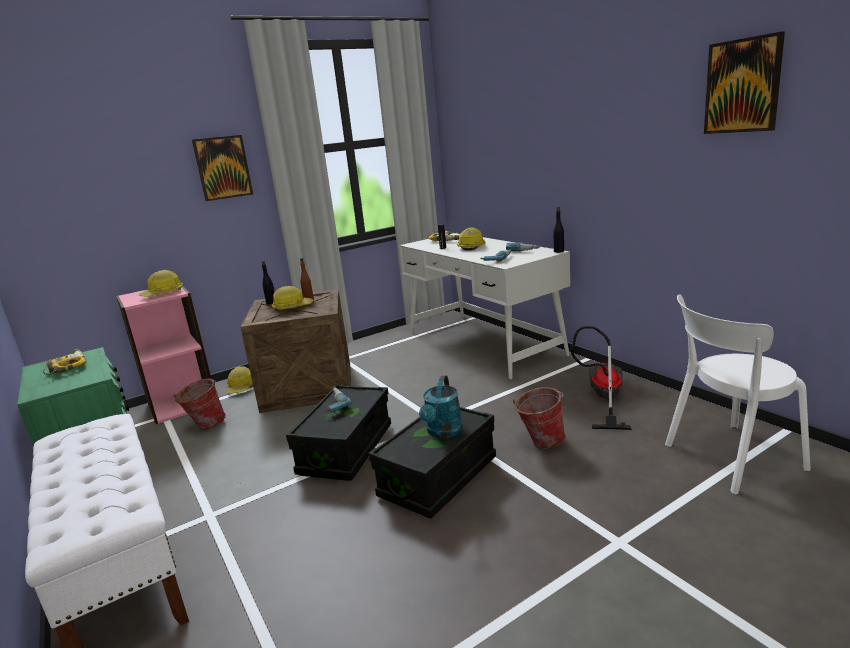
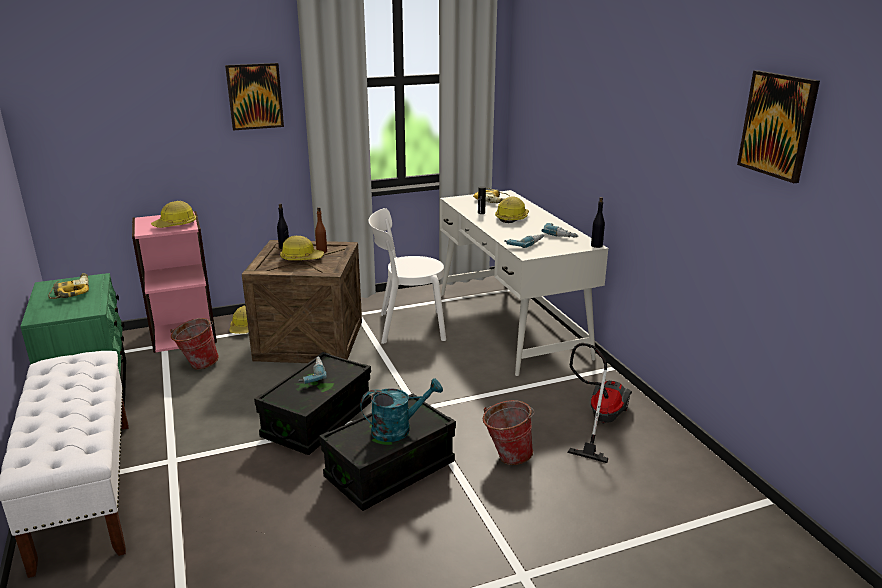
camera: 10 degrees right, 5 degrees up
turquoise watering can [419,375,463,438] -> turquoise watering can turned 135 degrees counterclockwise [360,378,443,442]
white chair [665,294,811,494] -> white chair moved to [369,208,446,344]

